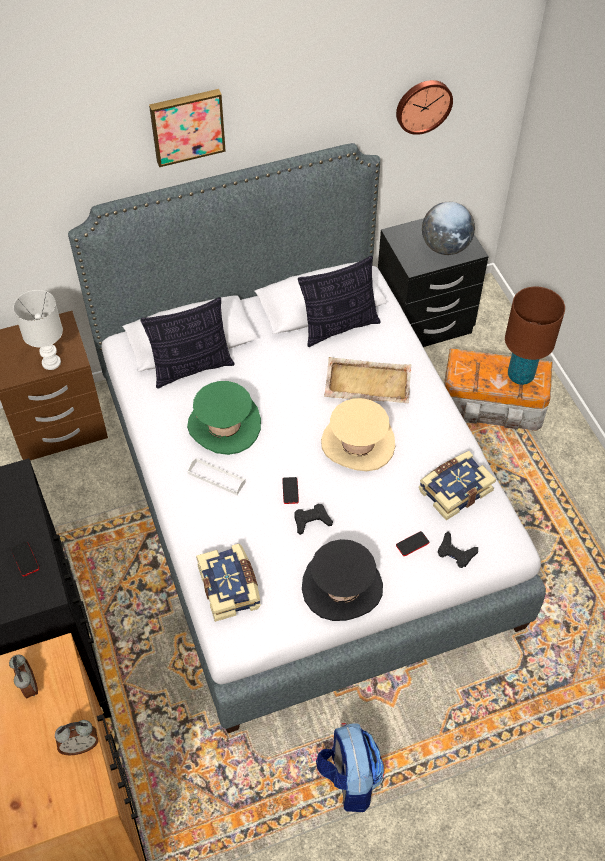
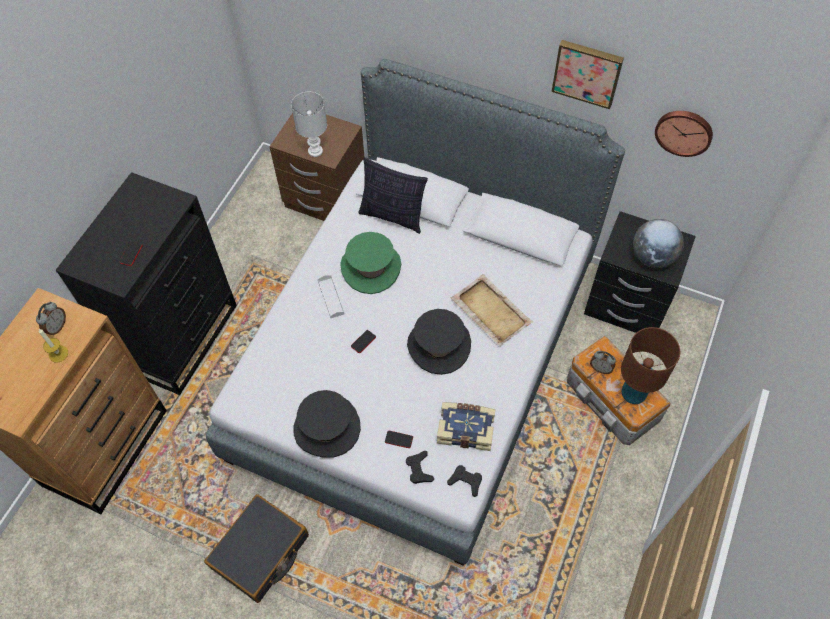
camera: 45 degrees right, 5 degrees up
alarm clock [55,720,98,755] -> alarm clock moved to [590,351,616,374]
picture [149,89,226,167] -> picture moved to [551,40,624,109]
book [196,544,261,622] -> none
black game controller [294,504,333,535] -> black game controller moved to [447,465,482,497]
pillow [298,256,381,347] -> none
backpack [316,723,385,812] -> black suitcase [204,494,309,603]
beige hat [321,398,395,471] -> black hat [407,309,471,375]
none -> candle [39,329,68,363]

